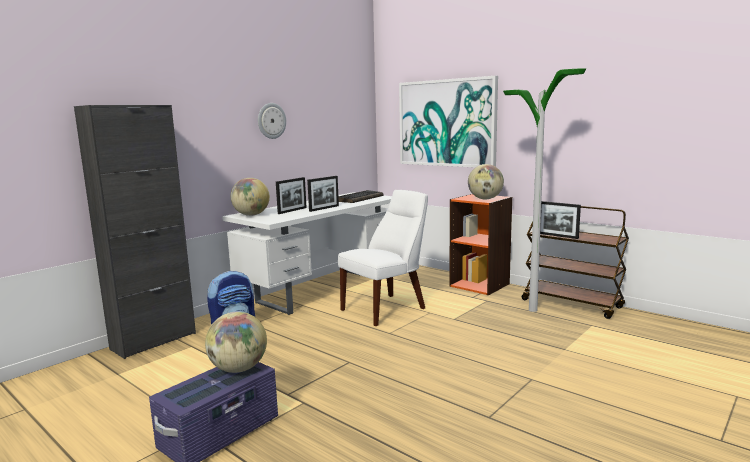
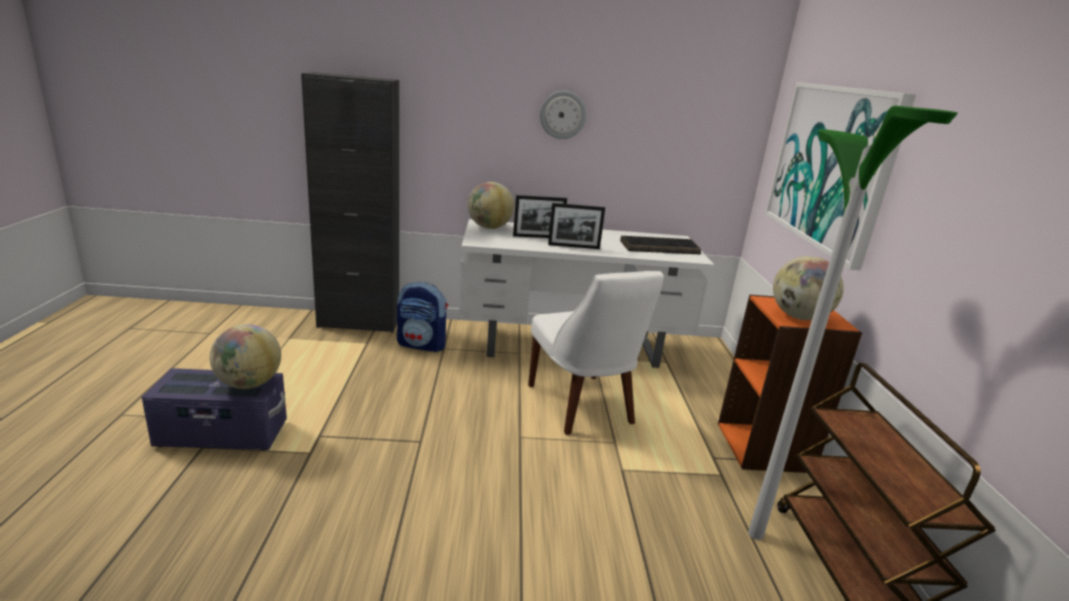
camera: 45 degrees right, 10 degrees up
white chair [338,190,428,326] -> white chair turned 60 degrees clockwise [528,271,664,435]
picture frame [540,201,581,239] -> none

